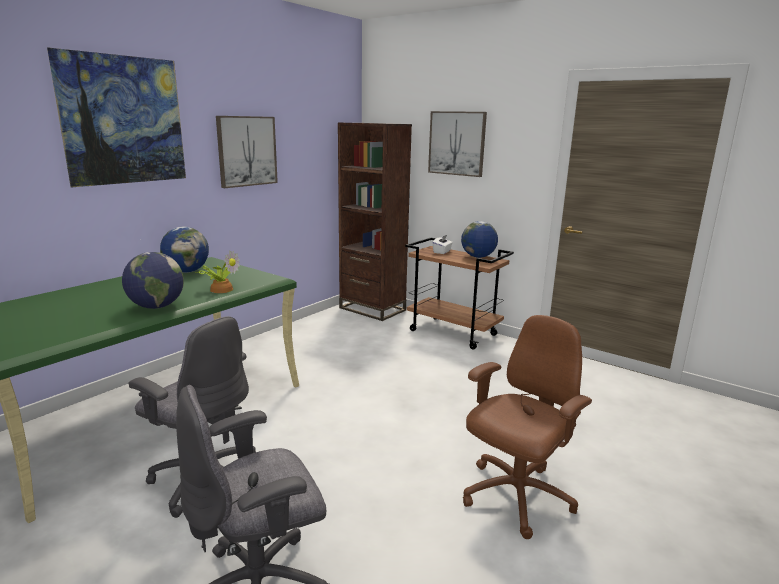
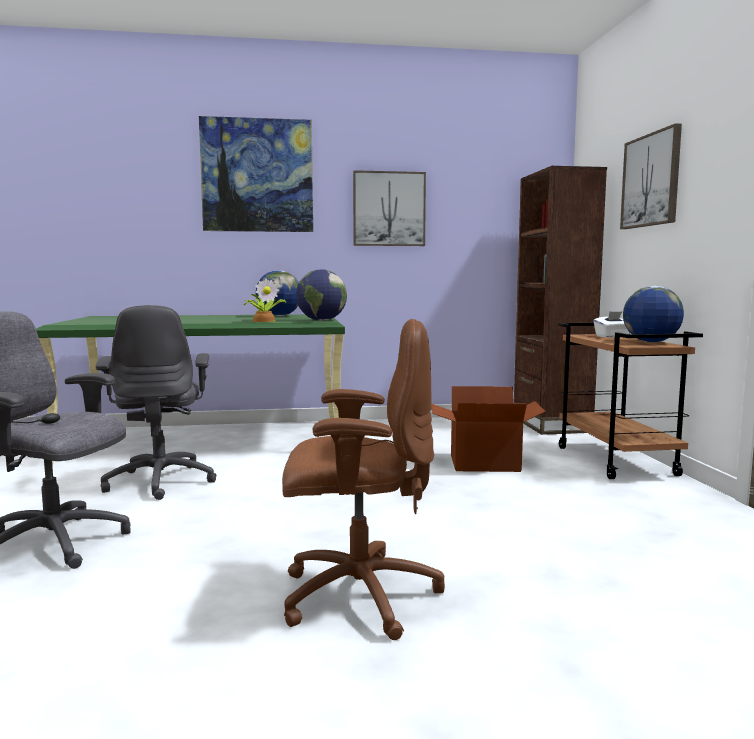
camera: 45 degrees right, 10 degrees down
globe [122,252,184,309] -> globe moved to [296,269,347,321]
none -> cardboard box [432,386,546,472]

